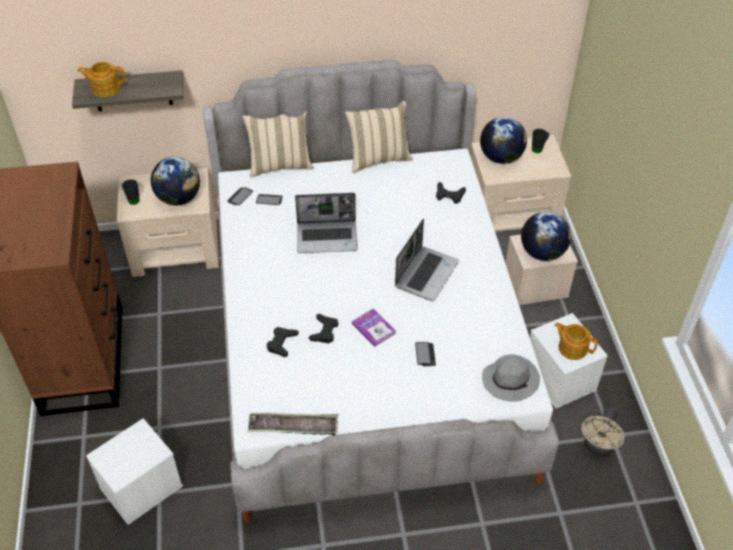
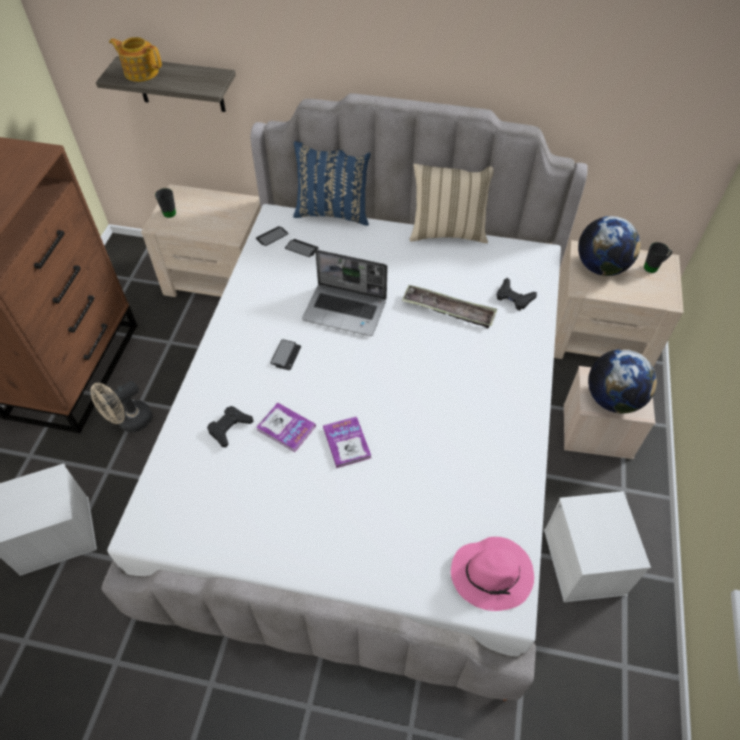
camera: 20 degrees right, 5 degrees up
globe [151,157,200,206] -> none
beige pillow [242,111,314,178] -> blue pillow [293,141,371,226]
tray [248,413,338,435] -> tray moved to [402,285,497,328]
black game controller [309,314,339,343] -> book [256,403,316,452]
laptop [395,219,459,301] -> none
phone [415,342,436,366] -> phone moved to [270,339,301,370]
grey hat [482,354,540,402] -> pink hat [451,537,534,611]
teapot [554,323,598,360] -> none
beige fan [581,407,625,456] -> beige fan moved to [91,381,153,432]

